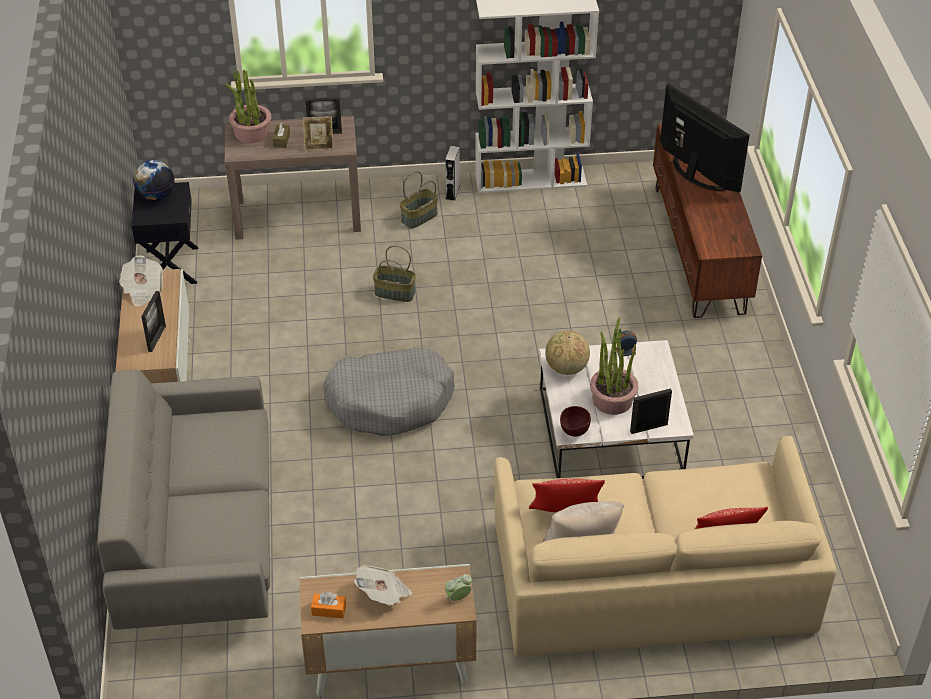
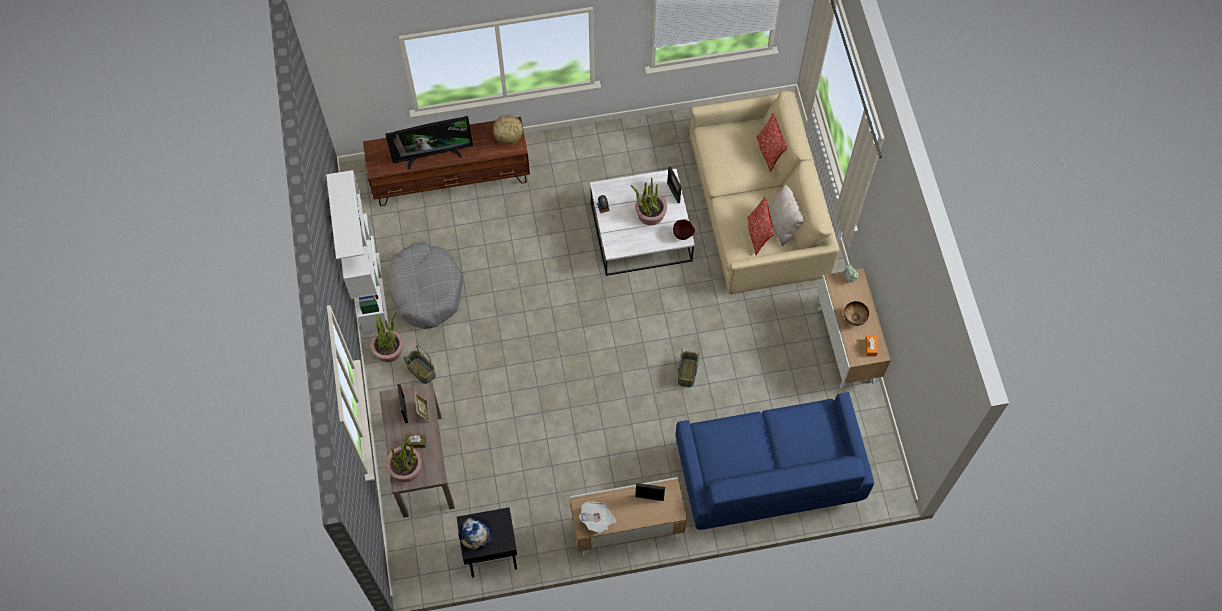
camera: 95 degrees left, 20 degrees up
grey sofa [97,370,270,629] -> blue sofa [675,392,874,530]
grey dog bed [323,348,455,436] -> grey dog bed moved to [389,242,463,329]
newspaper [354,565,412,606] -> bowl [843,301,869,326]
basket [373,246,416,302] -> basket moved to [678,349,700,387]
grey speaker [445,146,460,201] -> potted plant [371,312,403,362]
globe [545,331,590,375] -> globe moved to [493,115,523,145]
television [660,84,750,193] -> television turned 150 degrees counterclockwise [385,116,473,170]

